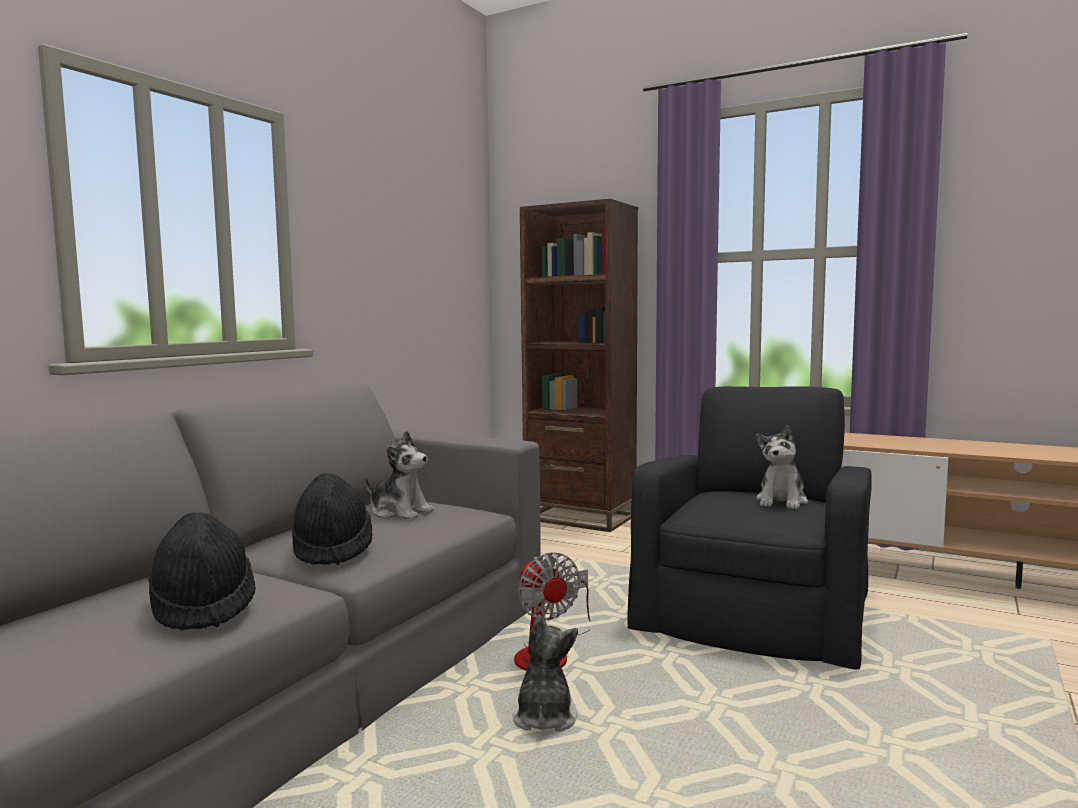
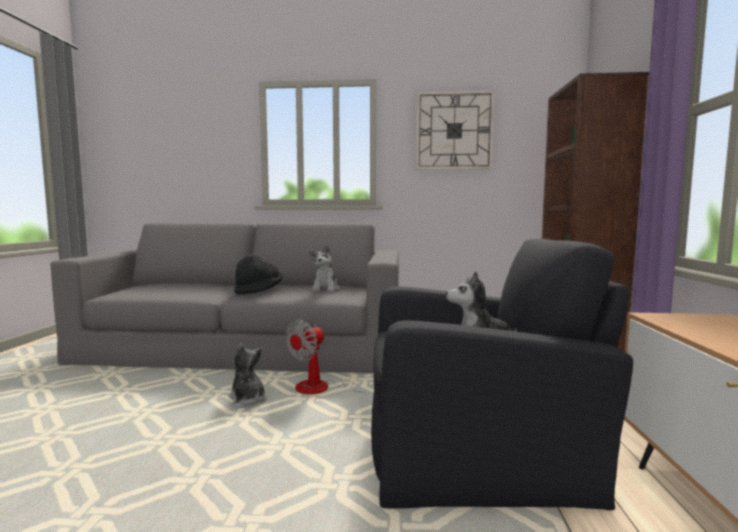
camera: 65 degrees right, 0 degrees up
black hat [148,512,256,630] -> none
plush toy [512,614,578,731] -> plush toy turned 105 degrees counterclockwise [228,343,267,408]
none -> wall clock [416,90,494,170]

